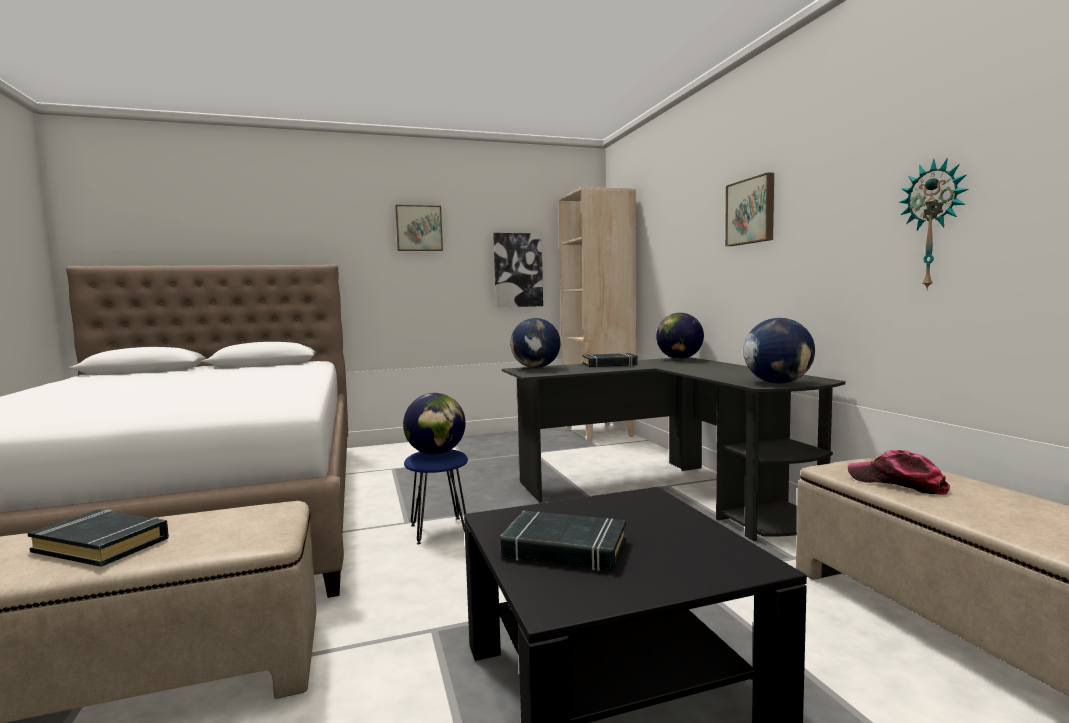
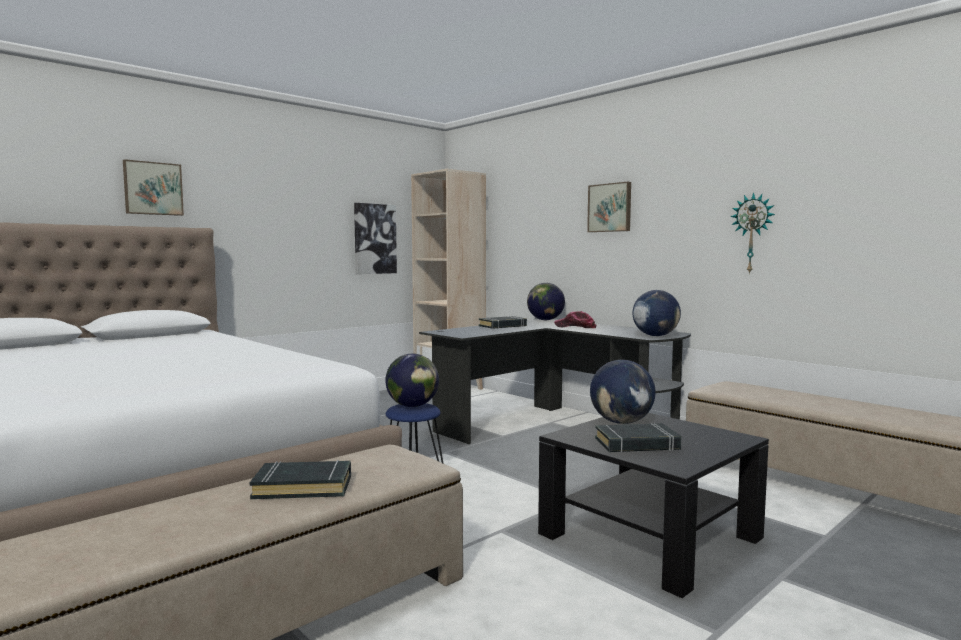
camera: 25 degrees left, 0 degrees up
picture [395,205,443,251] -> picture moved to [123,159,184,216]
globe [510,318,561,368] -> globe moved to [590,360,656,424]
cap [848,450,950,495] -> cap moved to [554,311,597,328]

